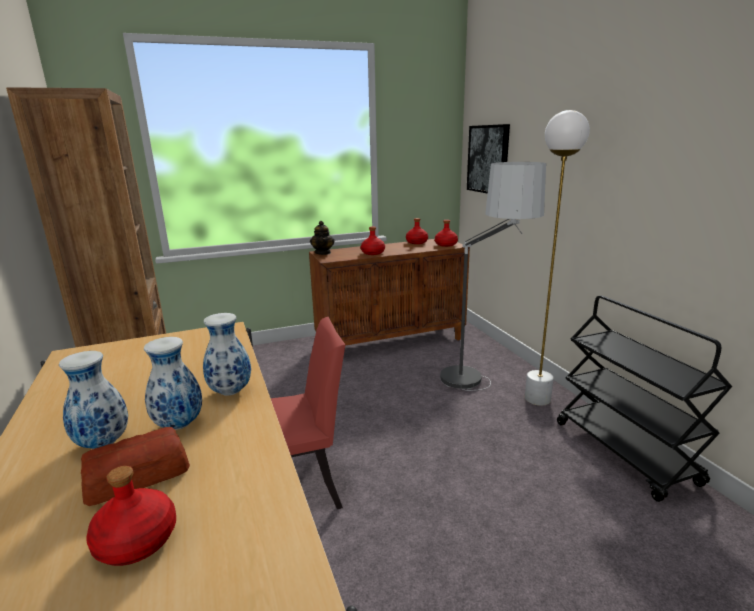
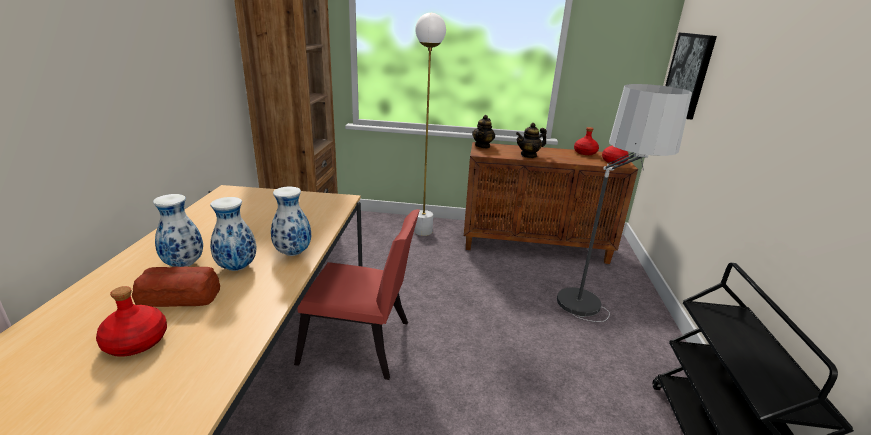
camera: 25 degrees right, 5 degrees up
red bottle [361,227,385,255] -> teapot [516,123,547,158]
white floor lamp [525,110,590,406] -> white floor lamp moved to [414,13,446,236]

